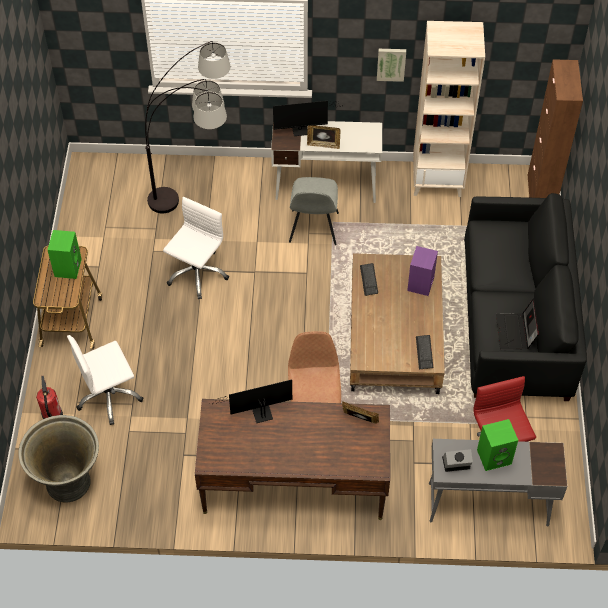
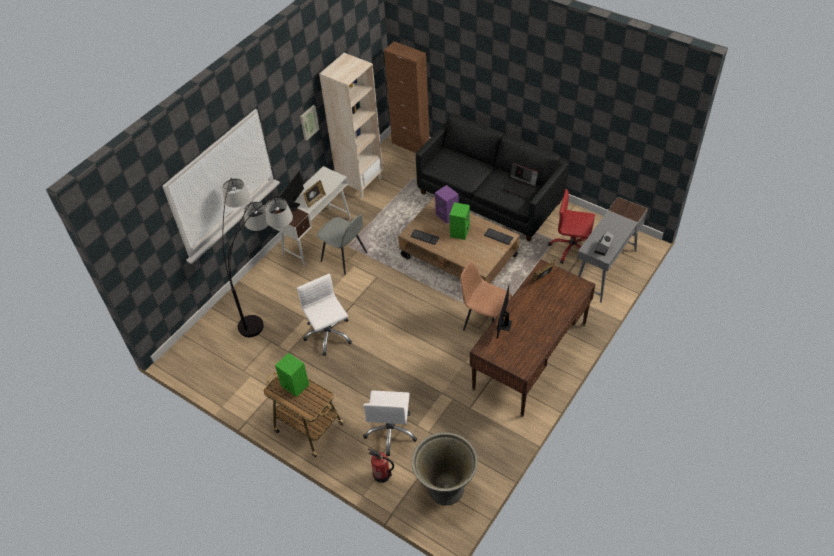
camera: 55 degrees left, 5 degrees down
green speaker [477,419,518,471] -> green speaker moved to [450,202,470,240]

